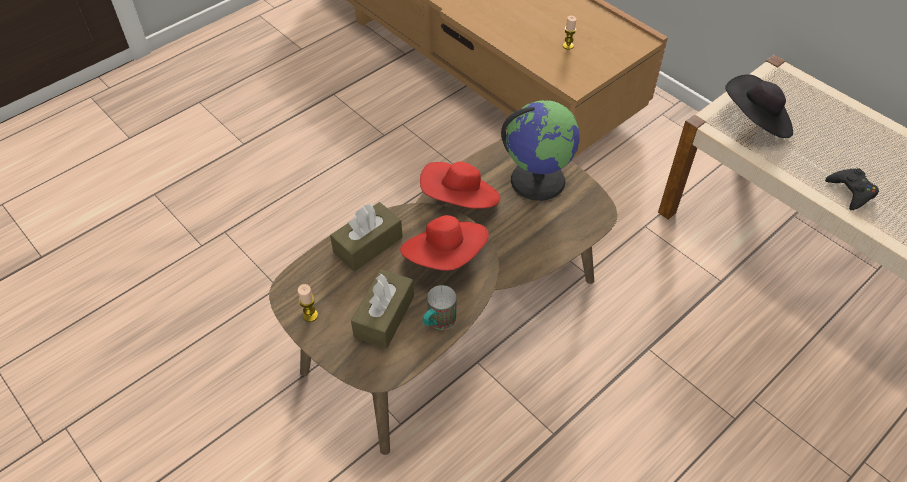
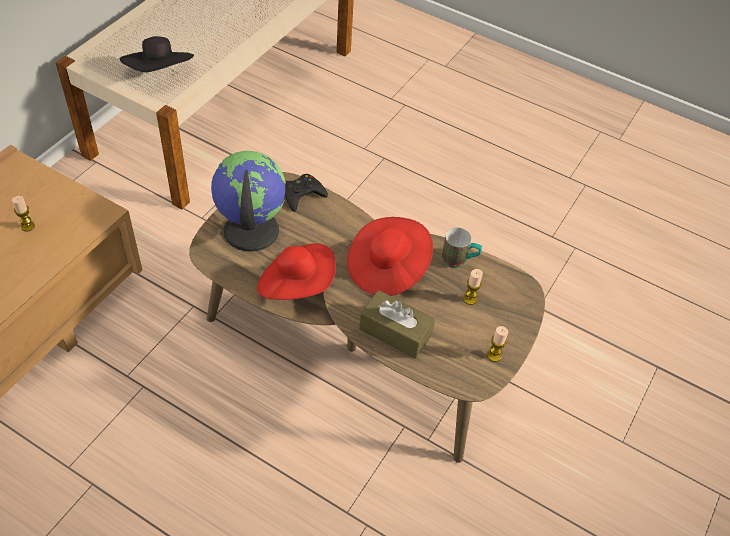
camera: 110 degrees left, 0 degrees up
brown tissue box [351,269,414,349] -> candle [463,269,483,305]
black game controller [825,168,879,210] -> black game controller moved to [285,174,328,212]

